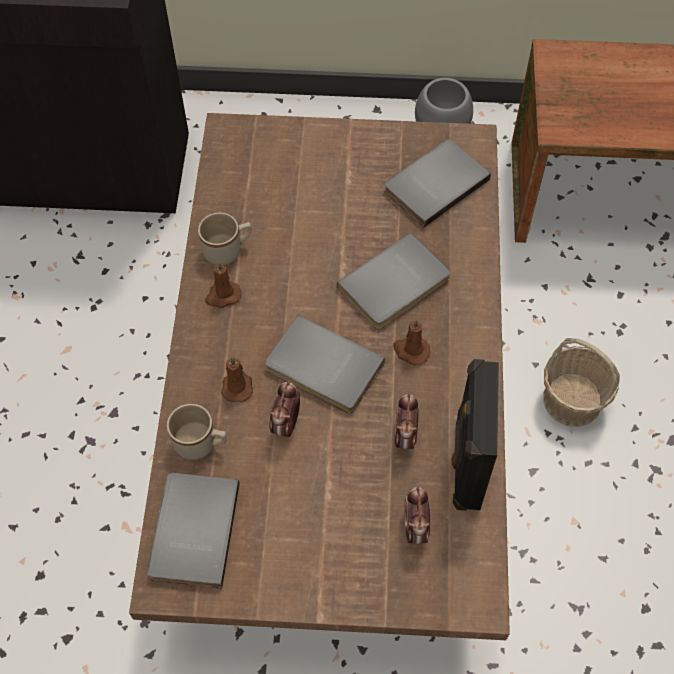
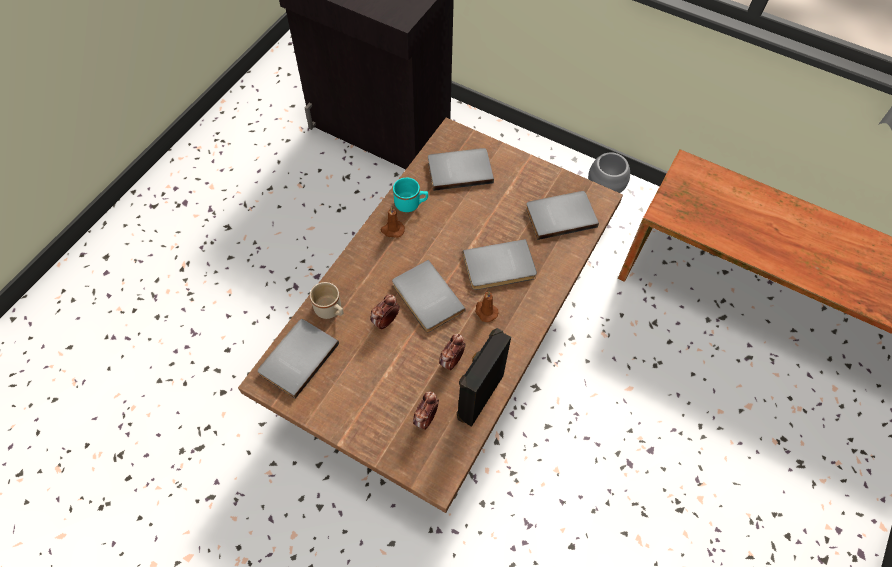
camera: 25 degrees right, 0 degrees up
beige mug [198,213,252,265] -> turquoise mug [393,178,428,212]
brown candle [221,357,253,402] -> none
basket [543,338,620,427] -> none
none -> grey book [428,148,494,191]

